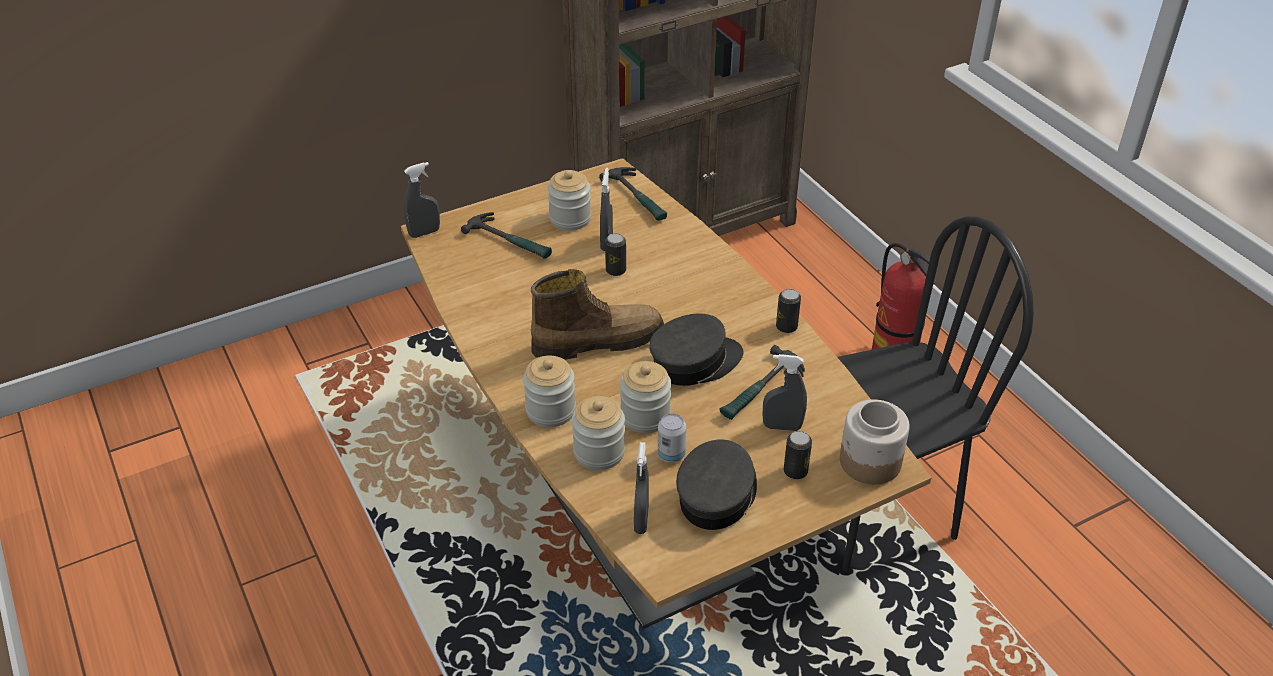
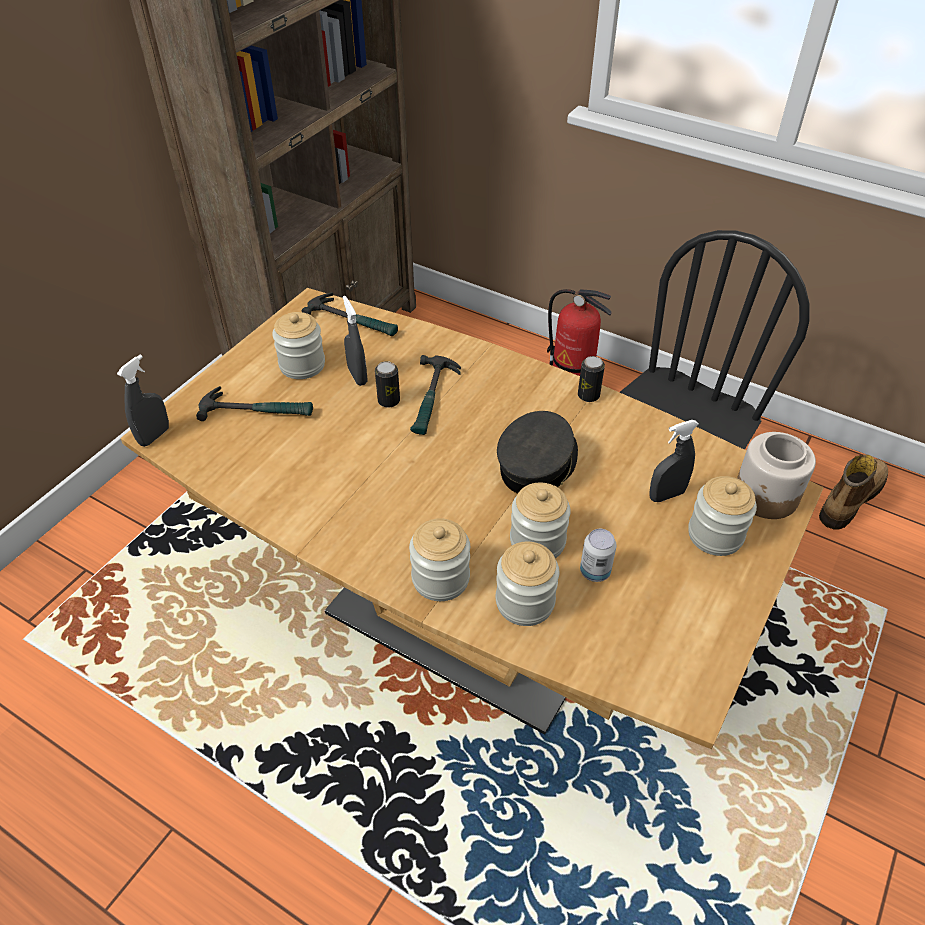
camera: 30 degrees left, 5 degrees up
boot [531,269,664,360] -> boot moved to [819,455,888,529]
grey spray bottle [634,442,649,534] -> none
grey cap [676,439,757,530] -> none
hammer [719,345,805,420] -> hammer moved to [410,355,461,435]
can [784,431,812,479] -> jar [688,476,757,556]

